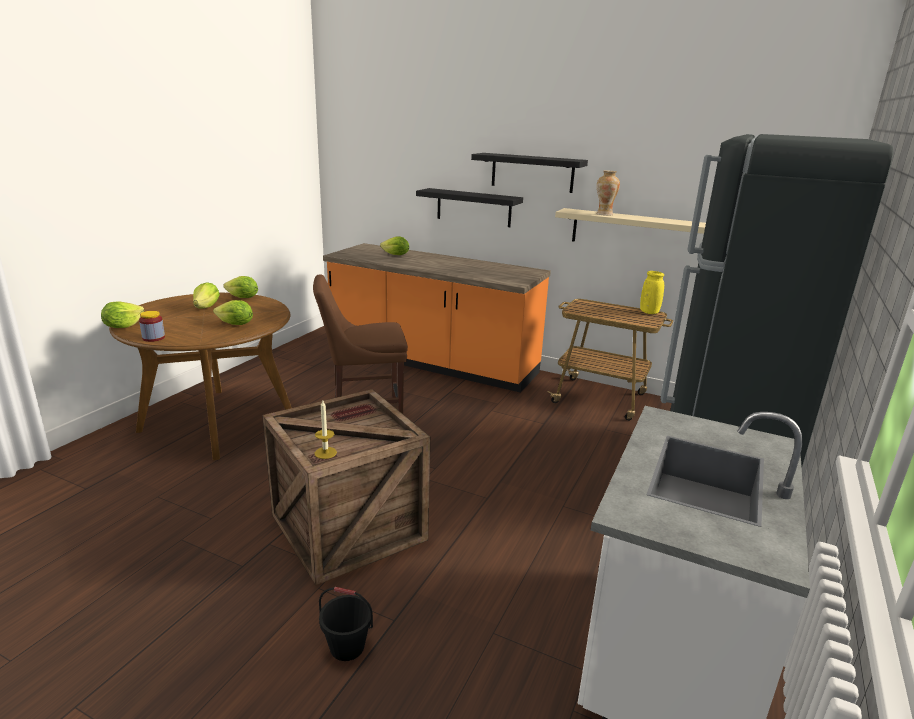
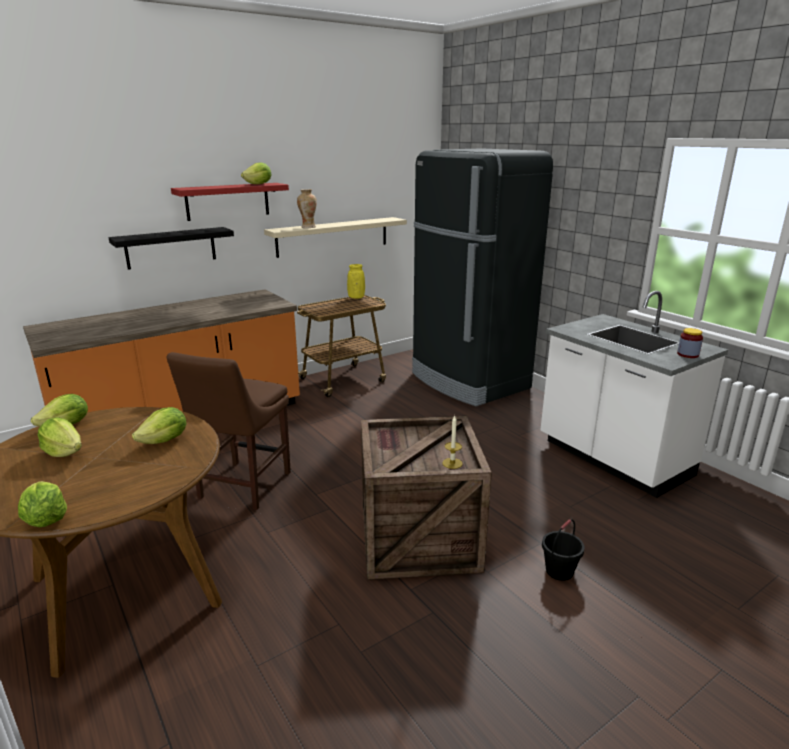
camera: 60 degrees left, 0 degrees up
jar [139,311,165,342] -> jar moved to [677,328,703,358]
lettuce [380,237,409,255] -> lettuce moved to [241,162,271,184]
black shelf [471,153,588,193] -> red shelf [171,183,289,221]

